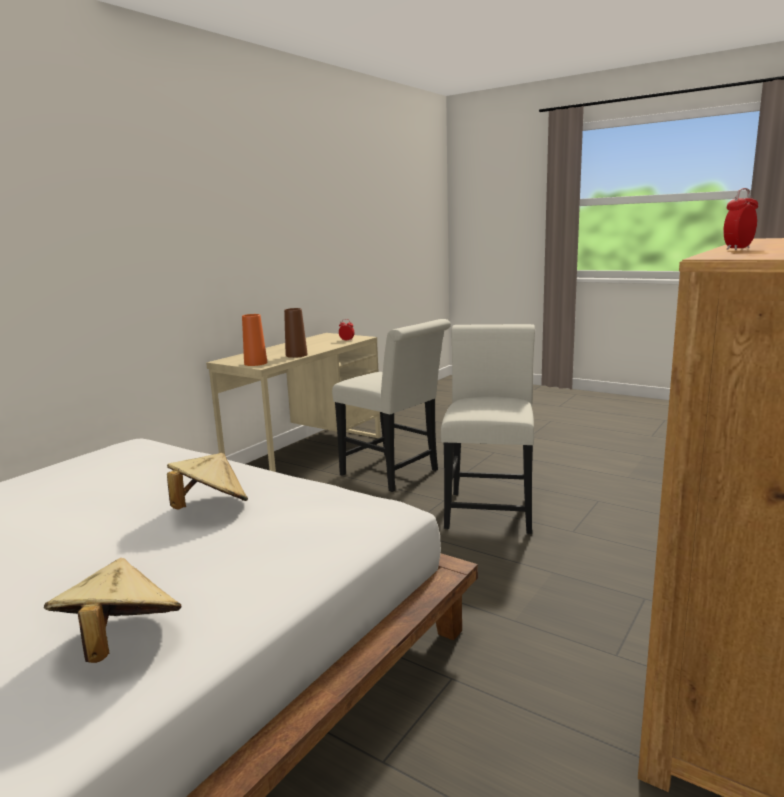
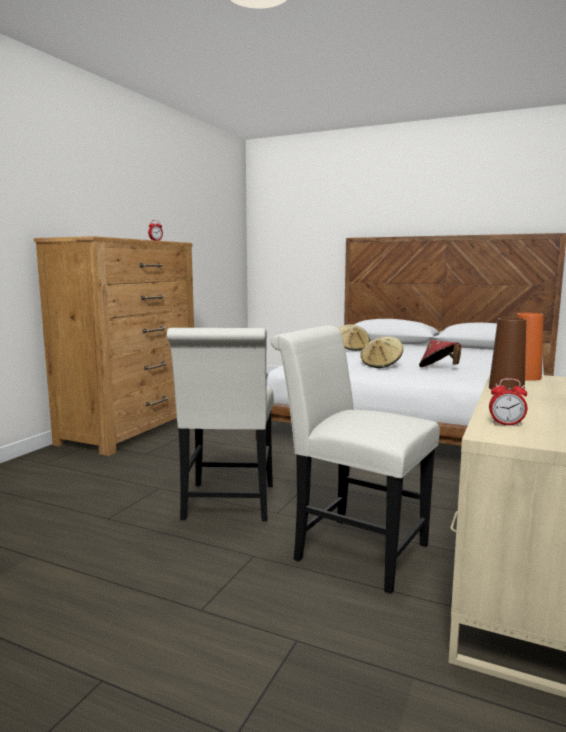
camera: 170 degrees right, 5 degrees down
none -> red hat [419,340,461,367]

